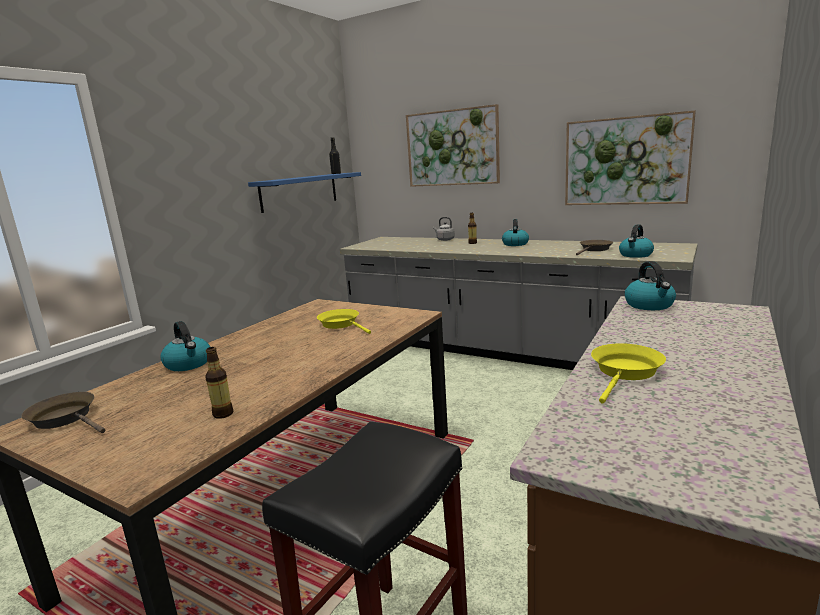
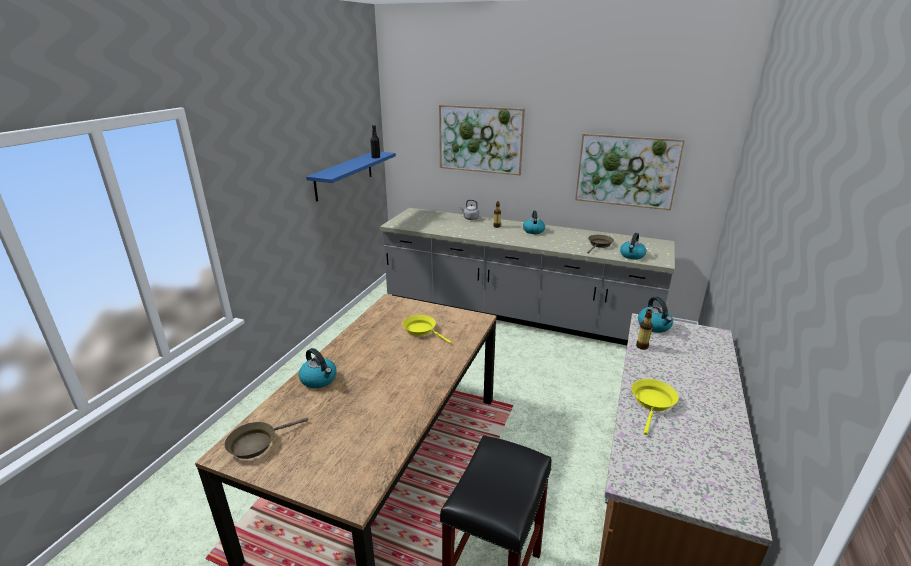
camera: 10 degrees left, 10 degrees up
brown frying pan [22,392,105,433] -> brown frying pan turned 60 degrees counterclockwise [225,418,308,459]
bottle [205,347,233,419] -> bottle moved to [636,309,653,350]

